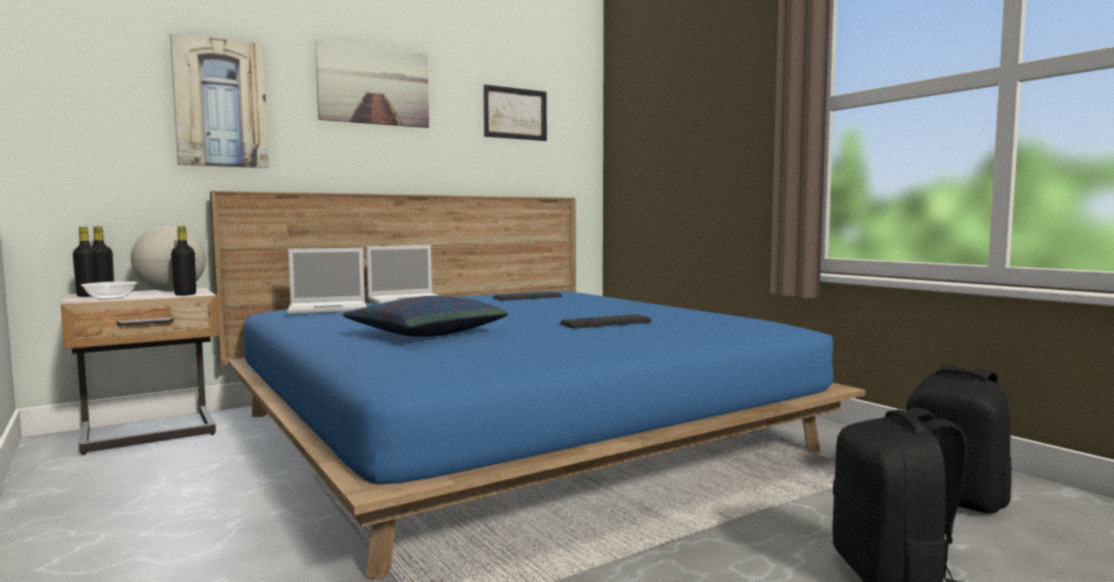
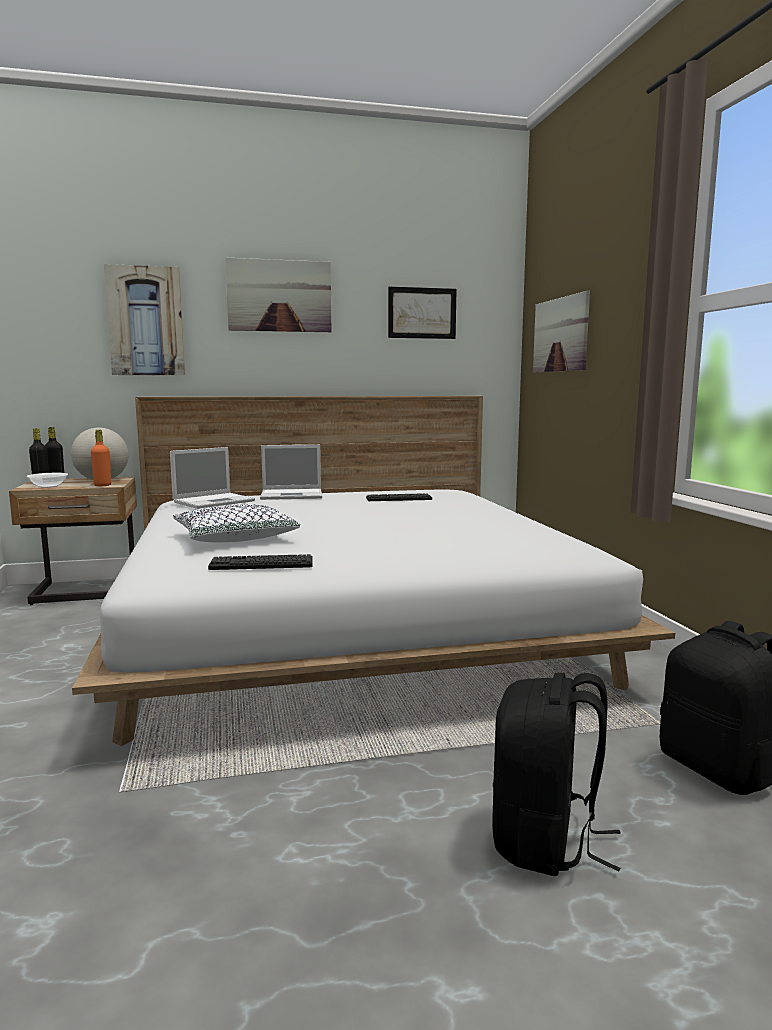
camera: 20 degrees right, 5 degrees up
black bottle [171,226,196,296] -> orange bottle [91,430,111,486]
blue bed [210,191,866,580] -> white bed [72,396,675,746]
laptop [287,248,367,314] -> laptop turned 45 degrees counterclockwise [170,447,255,509]
blue pillow [342,296,508,337] -> white pillow [173,504,300,542]
keyboard [560,314,651,328] -> keyboard moved to [208,554,313,570]
none -> picture [533,291,590,372]

